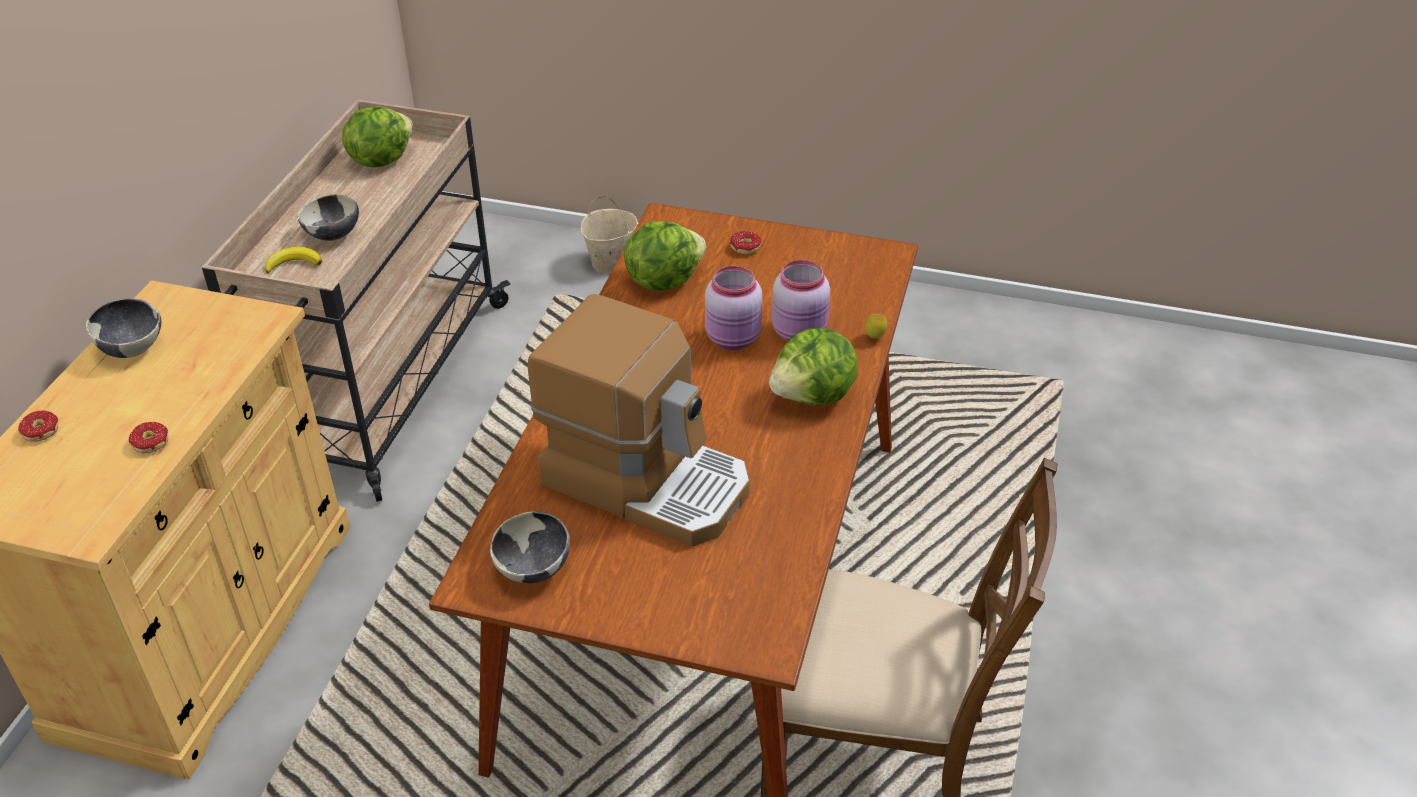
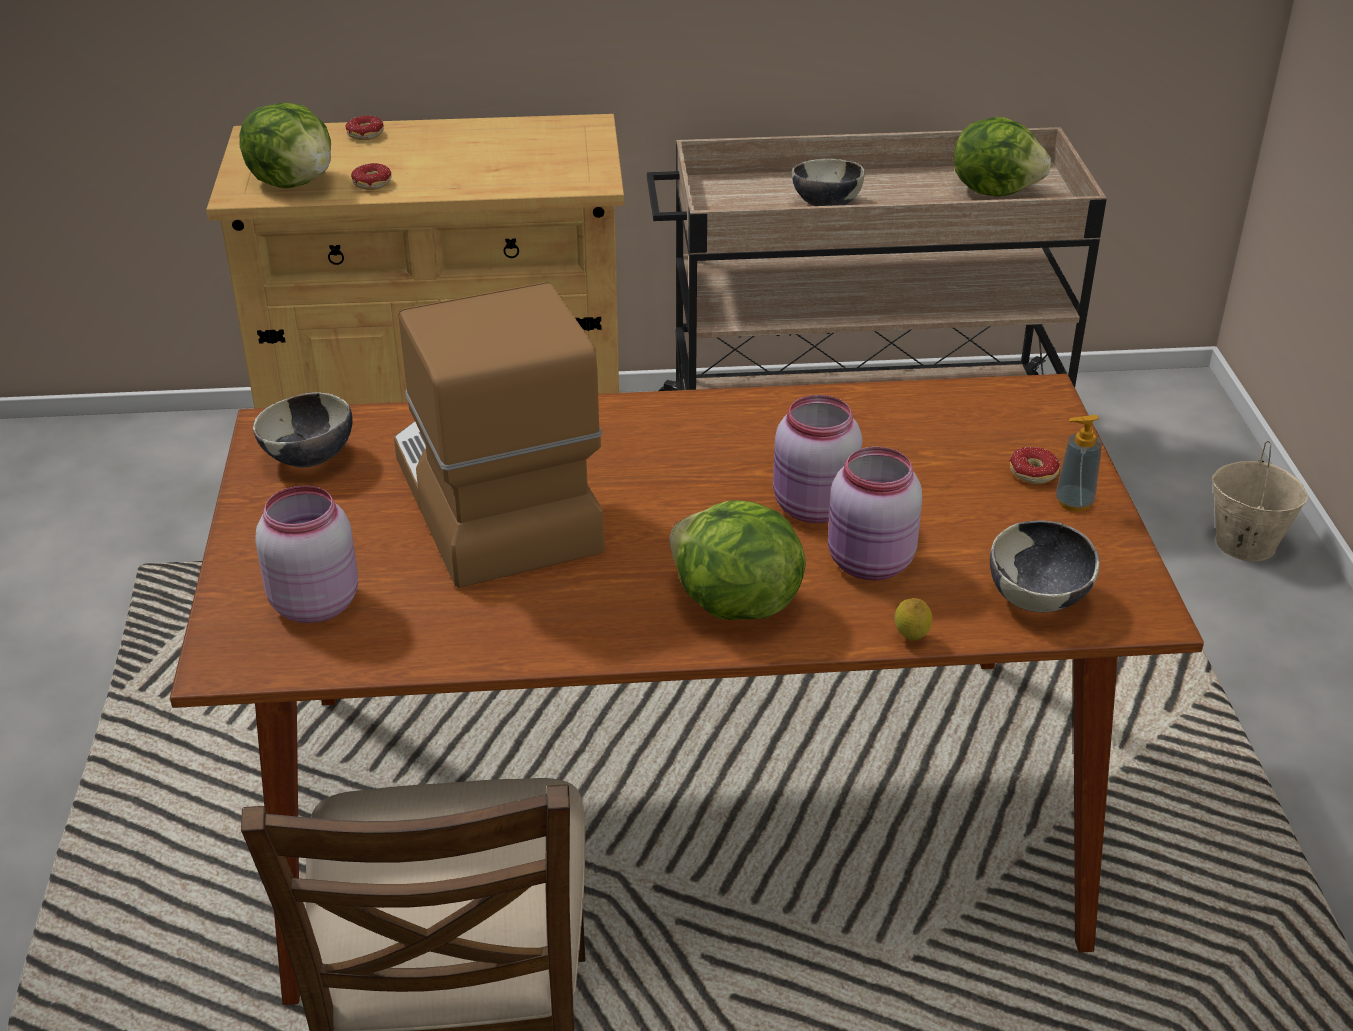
camera: 70 degrees right, 5 degrees down
bowl [86,298,161,358] -> bowl moved to [990,520,1100,612]
banana [265,247,322,274] -> none
coffee machine [528,294,750,547] -> coffee machine turned 150 degrees clockwise [394,282,604,588]
lettuce [624,221,706,290] -> lettuce moved to [239,103,331,188]
none -> pink jar [255,485,358,623]
none -> soap dispenser [1056,415,1102,512]

